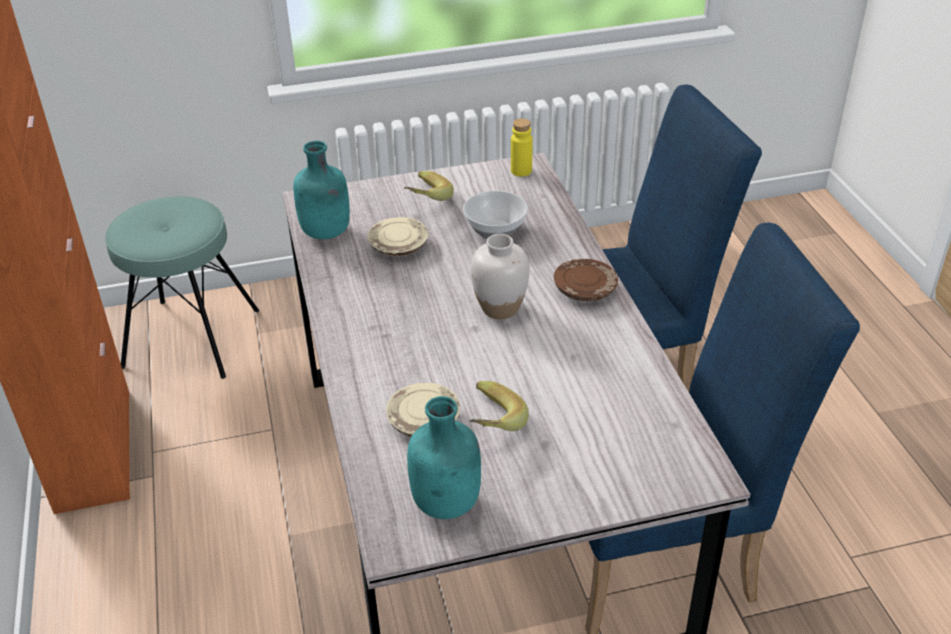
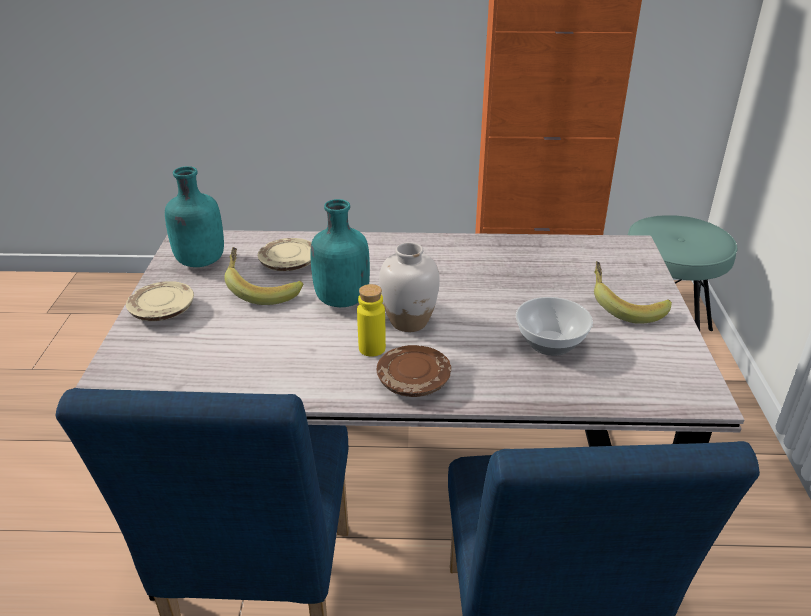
camera: 105 degrees right, 5 degrees down
turquoise bottle [293,141,350,239] -> turquoise bottle moved to [310,199,370,307]
beige plate [367,217,428,256] -> beige plate moved to [126,281,194,321]
yellow bottle [511,118,533,177] -> yellow bottle moved to [357,284,386,357]

